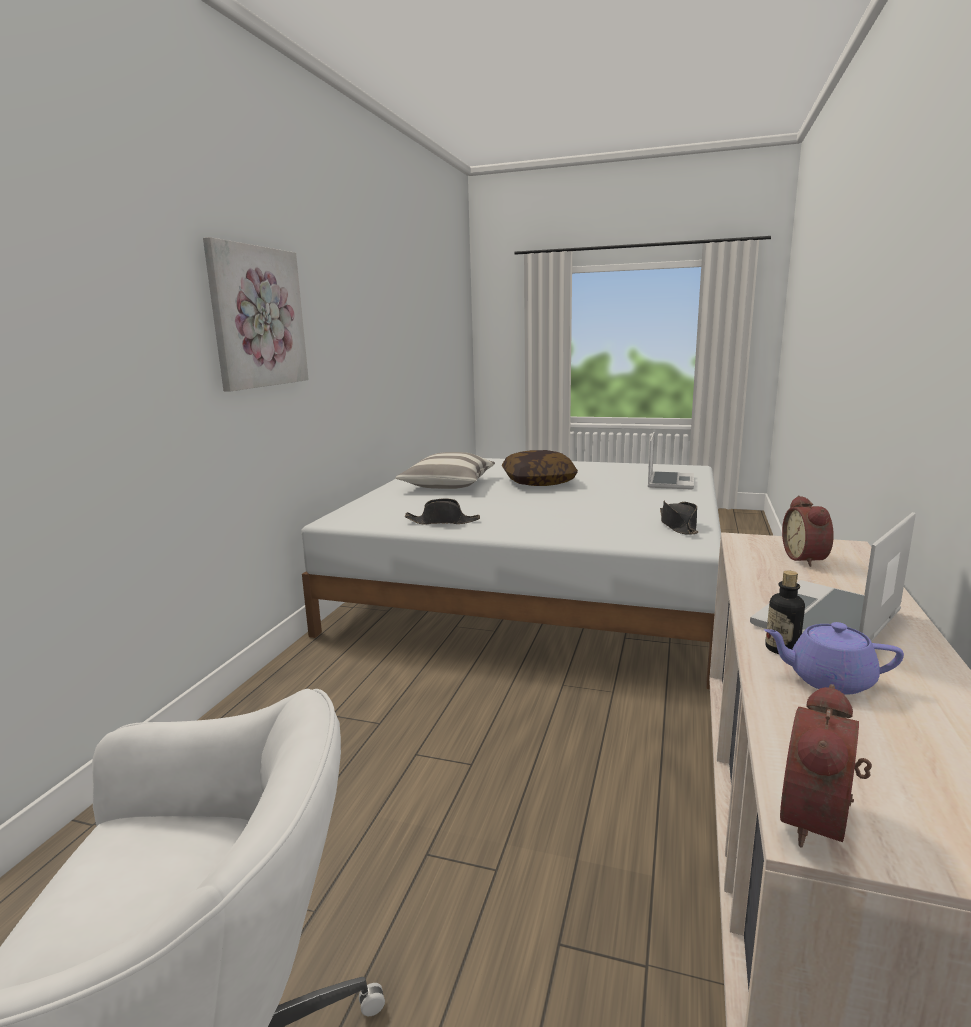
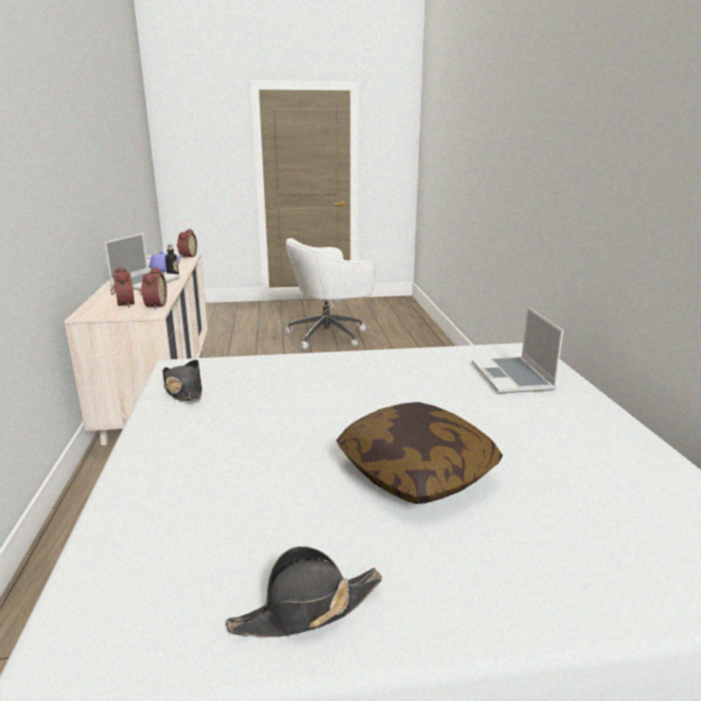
camera: 155 degrees right, 5 degrees up
picture [203,237,309,391] -> none
pillow [395,452,495,489] -> none
black hat [405,498,480,525] -> black hat moved to [226,546,382,637]
laptop [648,432,694,490] -> laptop moved to [472,307,563,393]
none -> alarm clock [140,267,167,310]

